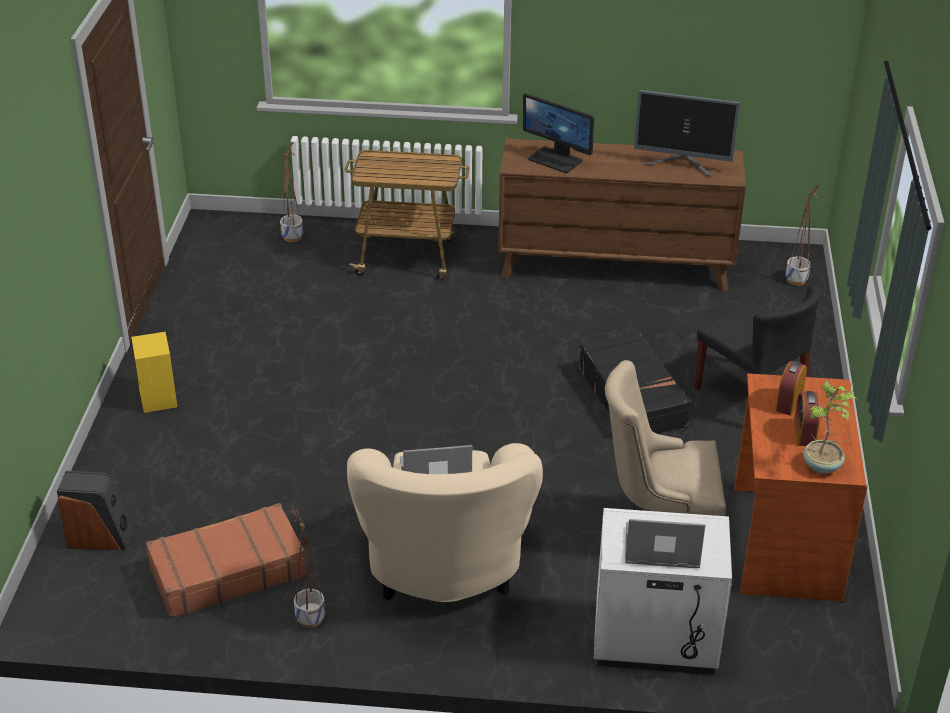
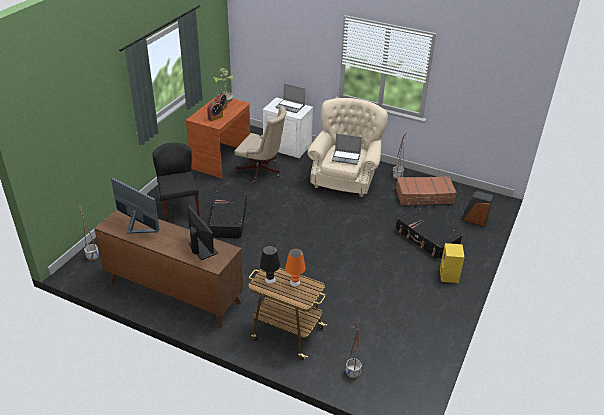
camera: 160 degrees left, 0 degrees up
none -> black table lamp [260,246,280,284]
none -> orange table lamp [285,248,306,287]
none -> black suitcase [396,207,463,260]

